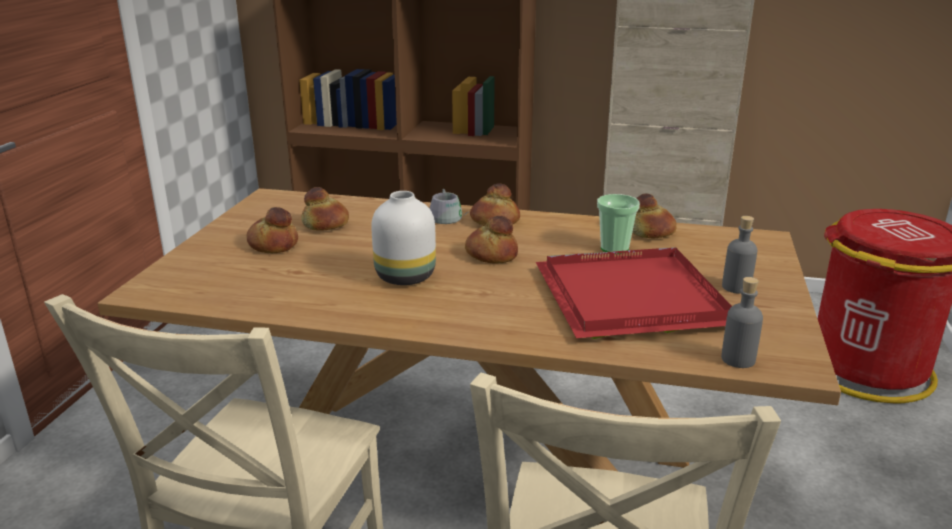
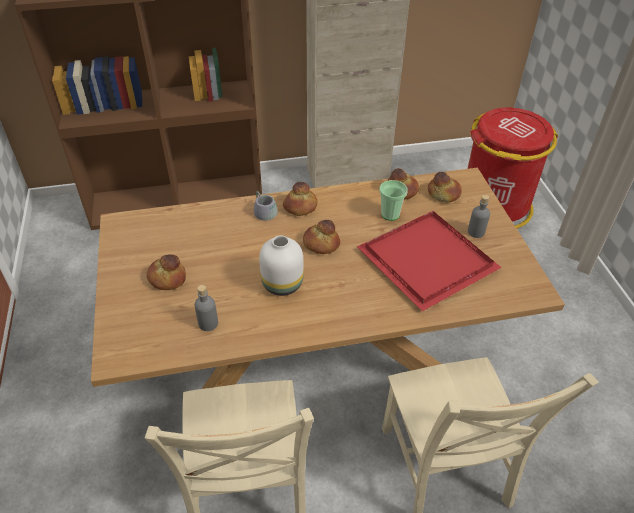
camera: 25 degrees left, 20 degrees up
bread [301,187,349,231] -> bread moved to [428,172,462,203]
grey bottle [721,277,763,368] -> grey bottle moved to [194,285,218,331]

